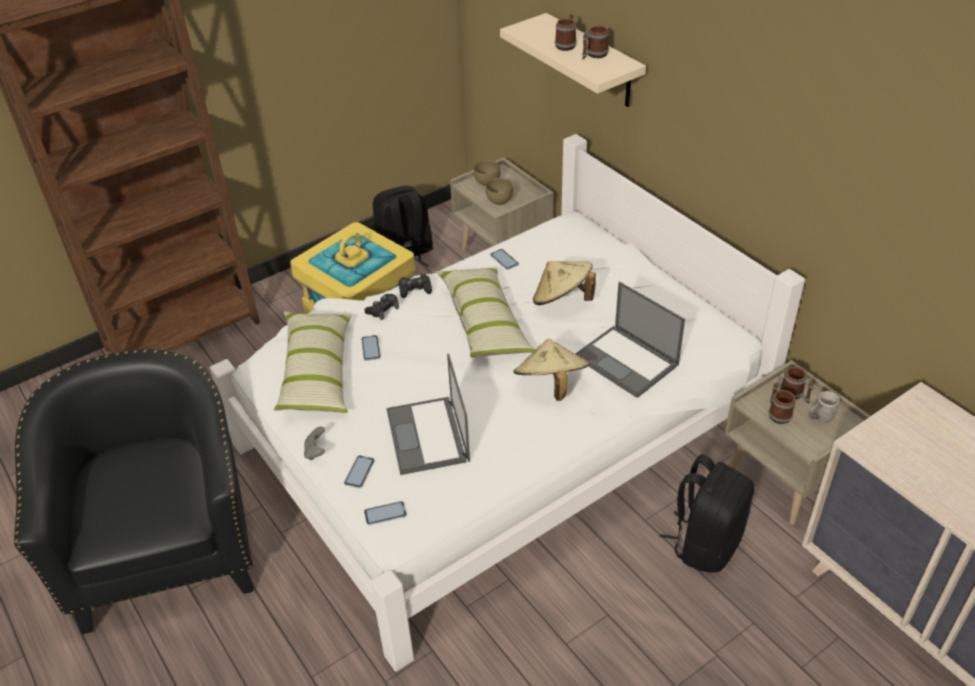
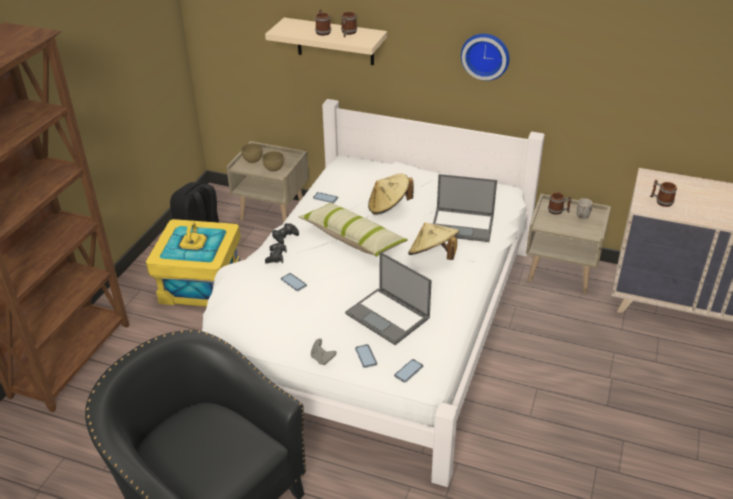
camera: 35 degrees left, 5 degrees down
pillow [274,311,351,413] -> none
black backpack [659,454,754,573] -> none
mug [768,383,796,424] -> mug moved to [650,180,677,207]
none -> wall clock [461,34,509,81]

